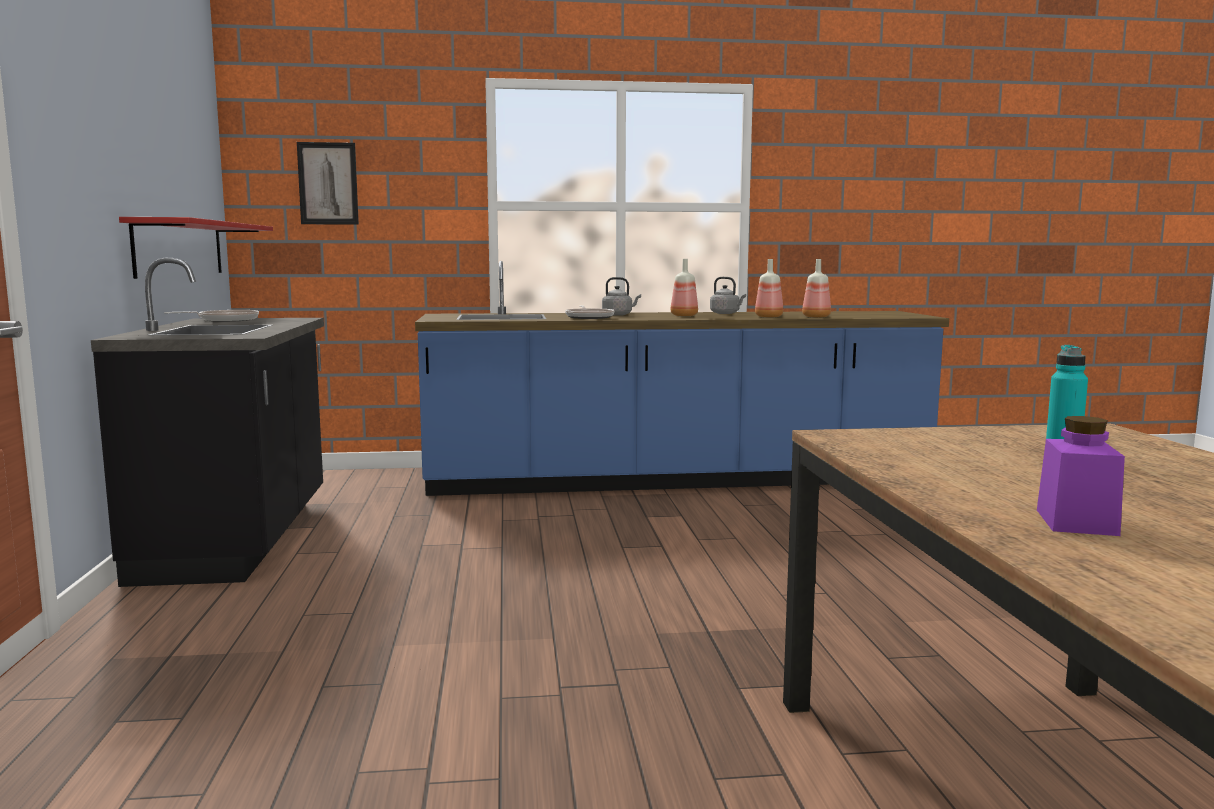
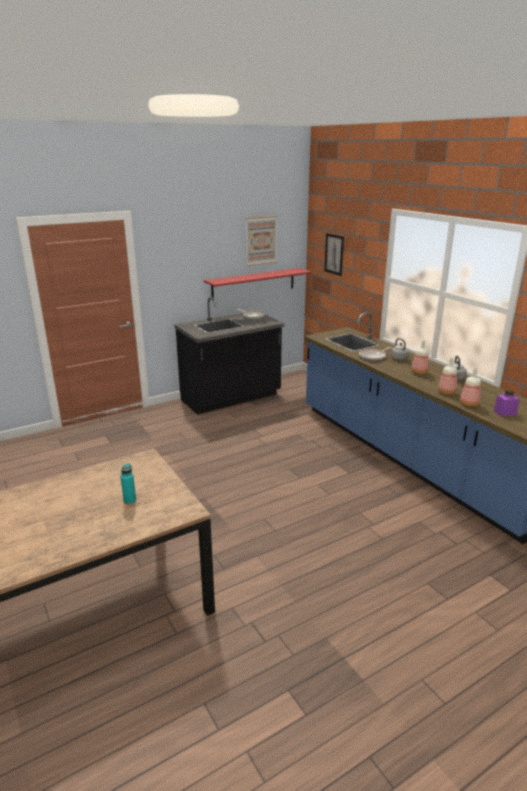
camera: 65 degrees right, 15 degrees up
purple jar [1037,416,1125,536] -> purple jar moved to [494,389,519,417]
none -> picture [246,216,277,266]

